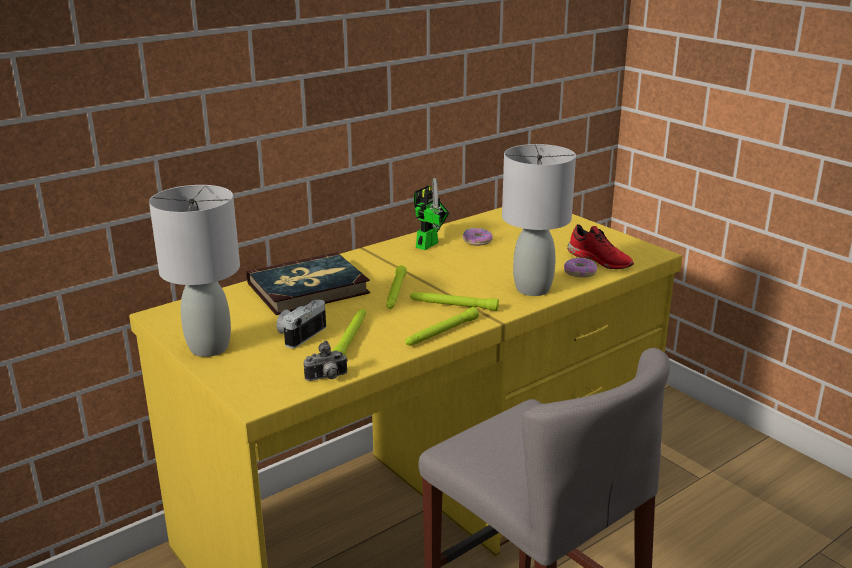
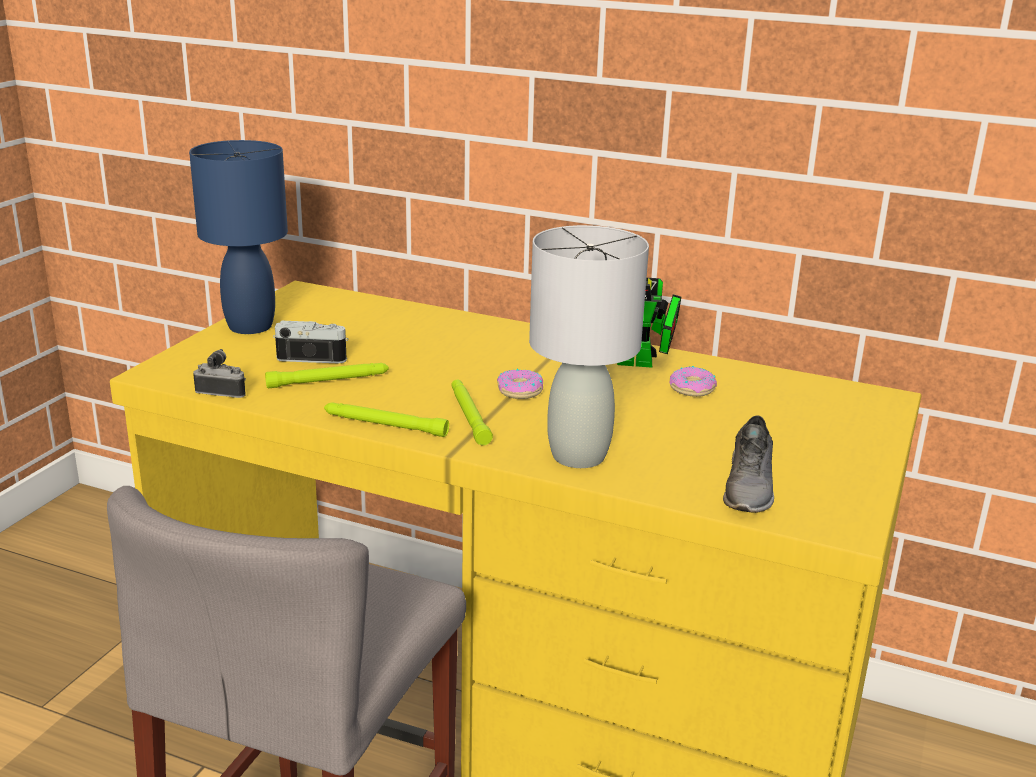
camera: 60 degrees right, 0 degrees up
grey table lamp [149,185,240,357] -> blue table lamp [189,140,288,334]
book [246,252,370,315] -> none
camera [304,341,347,381] -> camera turned 150 degrees clockwise [193,349,246,398]
green flashlight [386,265,407,309] -> none
donut [564,258,597,278] -> donut moved to [497,369,543,399]
red shoe [567,224,634,269] -> grey shoe [723,416,774,513]

